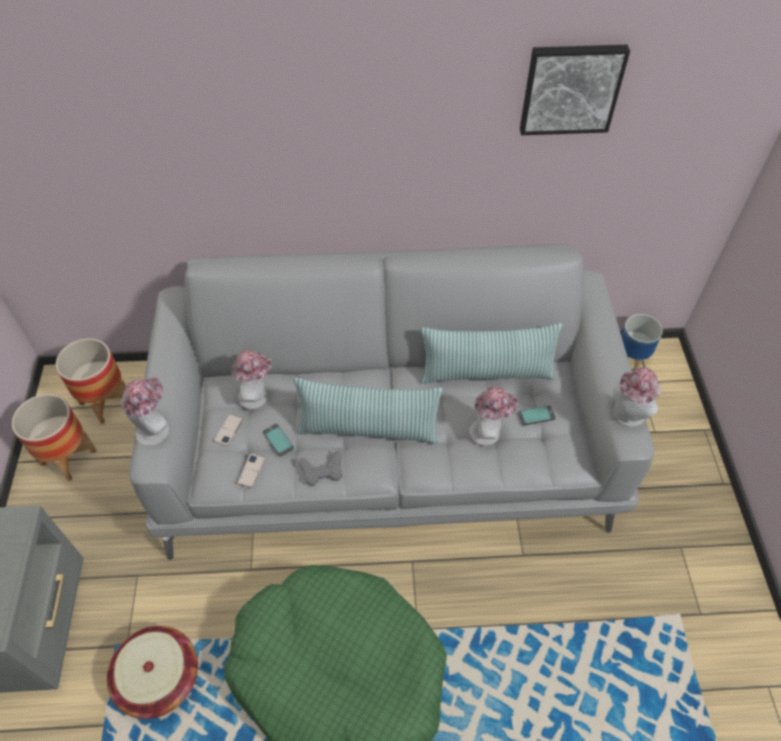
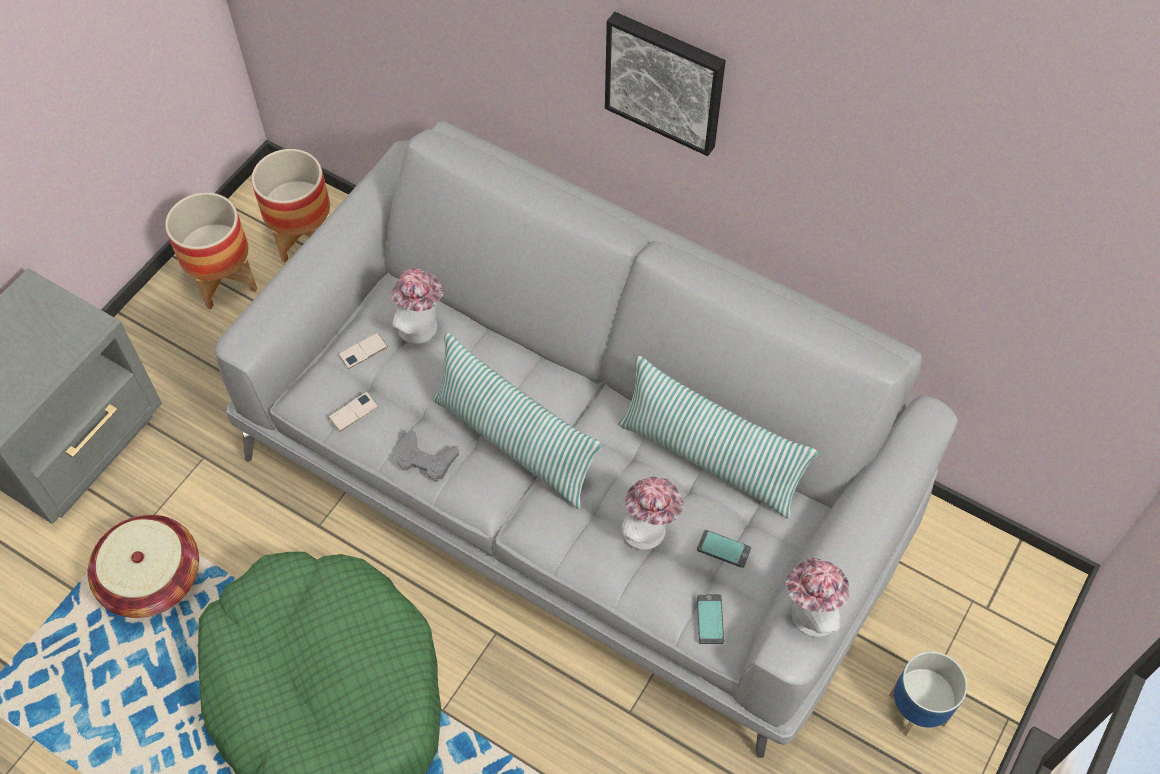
camera: 35 degrees right, 5 degrees up
hat [121,377,169,446] -> none
phone [263,424,294,457] -> phone moved to [697,594,724,644]
picture [520,45,630,135] -> picture moved to [605,12,726,156]
planter [621,314,663,371] -> planter moved to [889,651,967,735]

